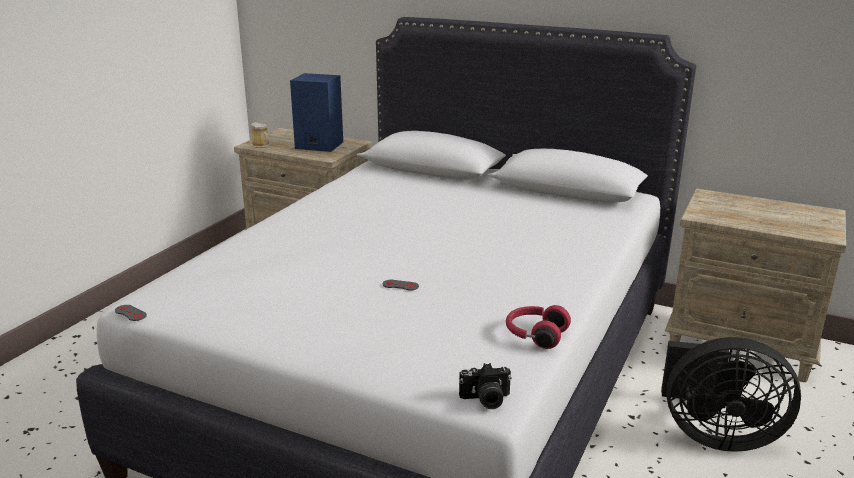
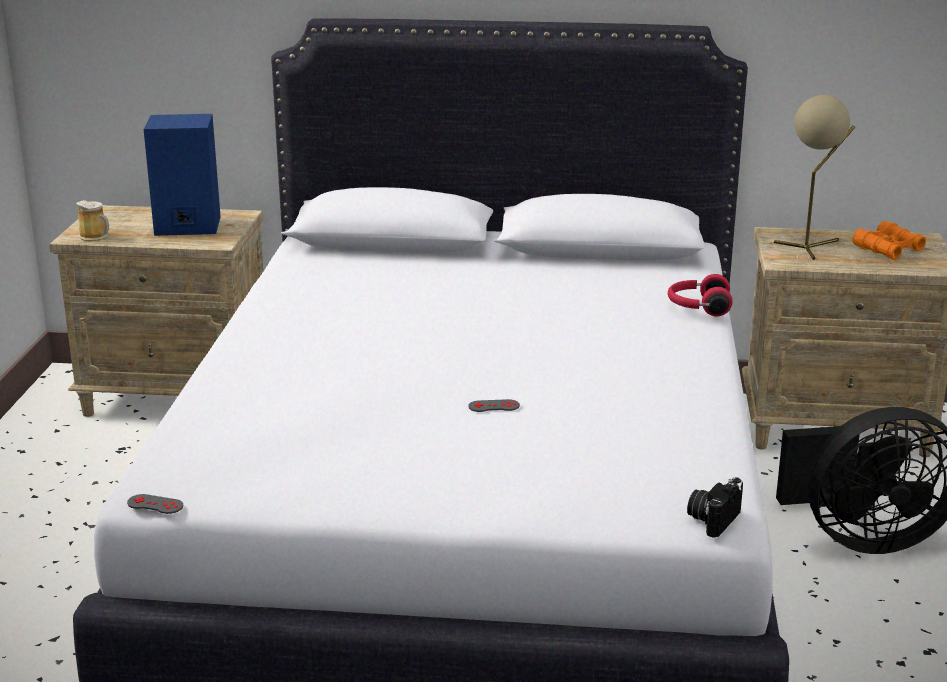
camera: 20 degrees left, 0 degrees up
camera [459,363,512,409] -> camera turned 150 degrees clockwise [687,477,743,538]
red headphones [506,305,571,349] -> red headphones moved to [668,274,733,316]
none -> beige table lamp [774,95,855,260]
none -> orange binoculars [852,221,926,260]

